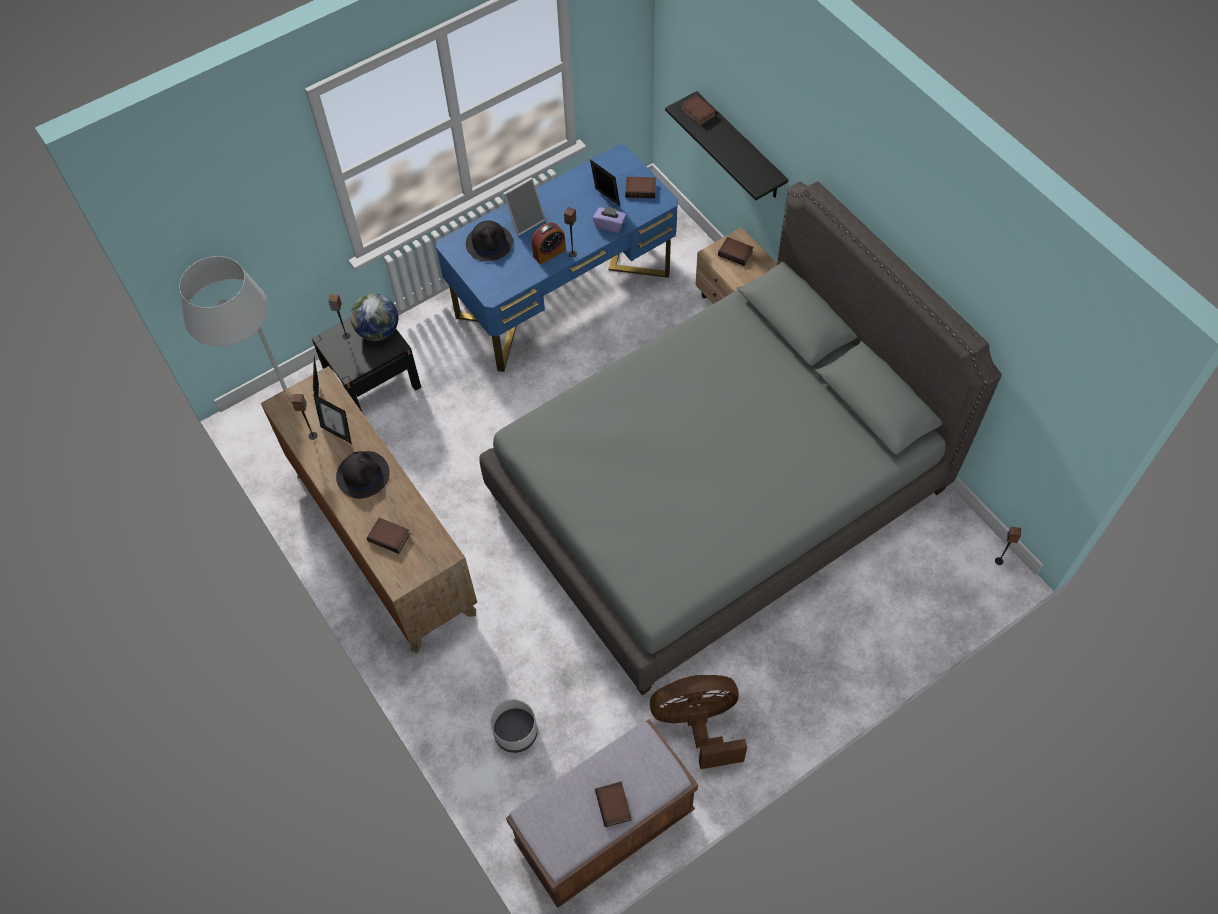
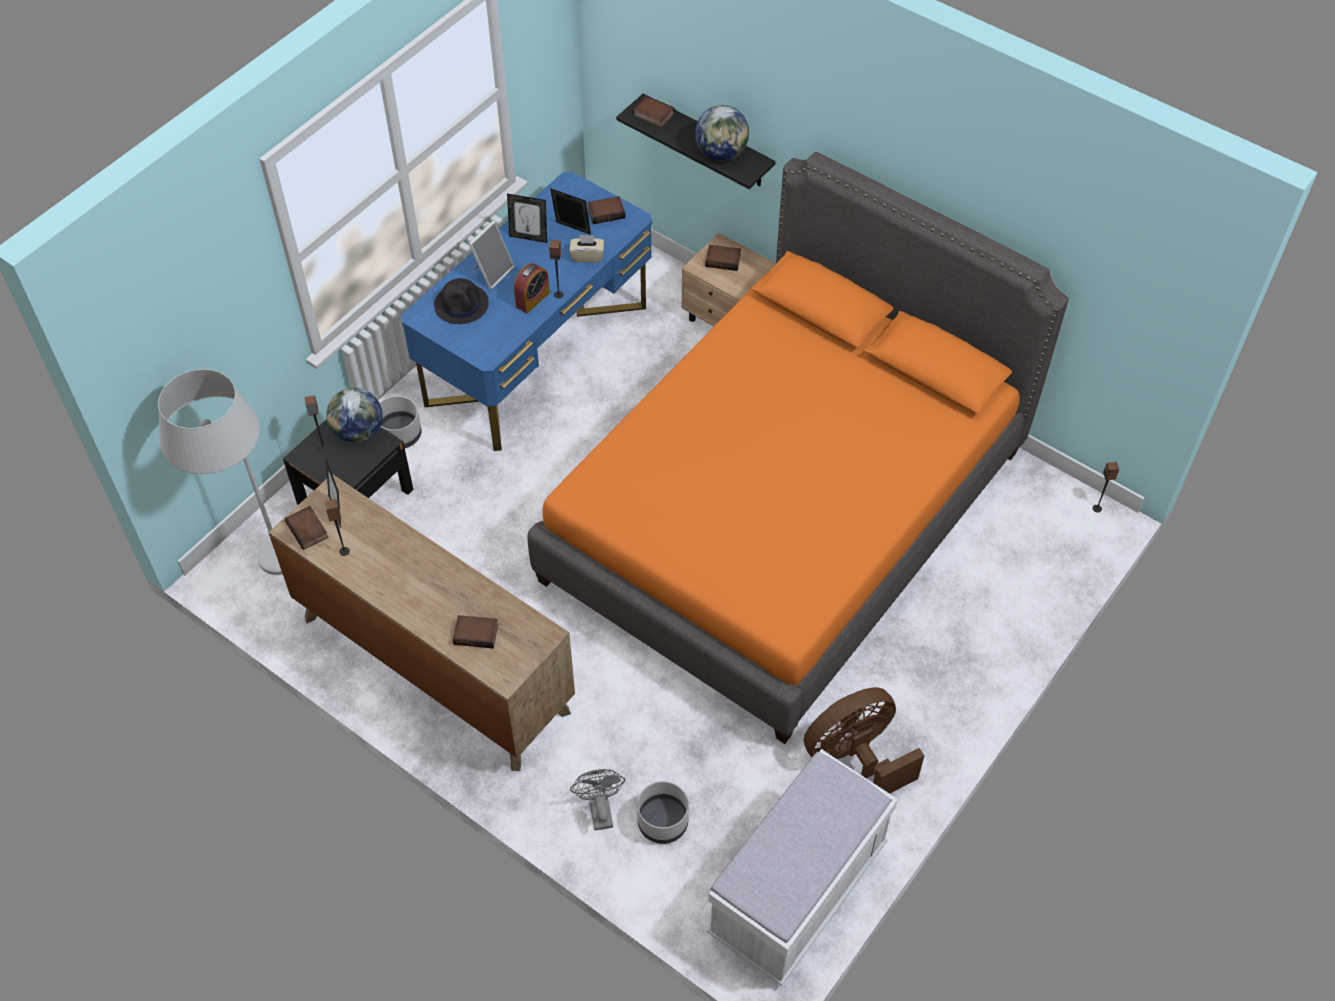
camera: 20 degrees left, 5 degrees down
picture frame [313,394,352,444] -> picture frame moved to [507,194,547,243]
black hat [336,451,390,499] -> none
grey bed [479,182,1002,695] -> orange bed [528,152,1069,744]
brown bench [506,719,698,908] -> white bench [707,749,898,986]
purple tissue box [593,206,626,233] -> beige tissue box [569,235,604,262]
book [595,782,631,827] -> book moved to [285,506,328,550]
none -> grey planter [380,396,422,448]
none -> grey fan [570,769,625,831]
none -> globe [695,105,749,161]

